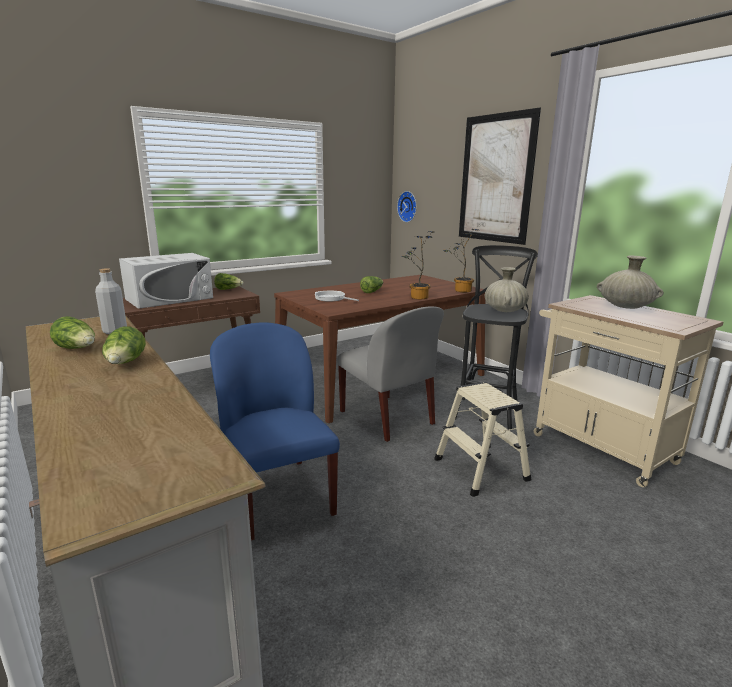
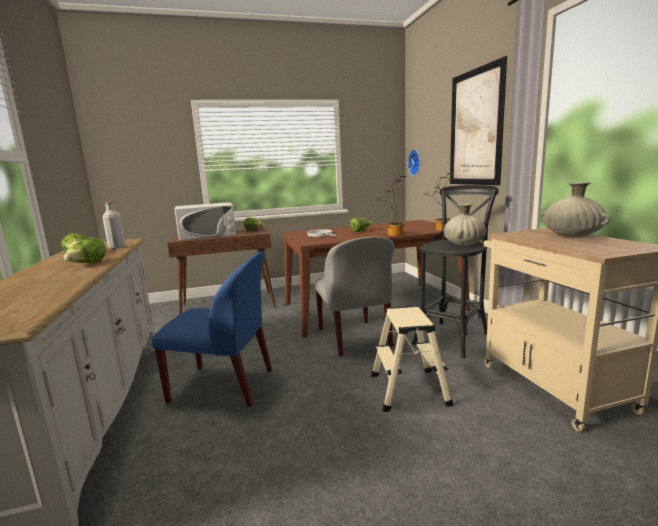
camera: 20 degrees right, 5 degrees down
blue chair [210,322,340,541] -> blue chair turned 105 degrees clockwise [152,252,272,407]

